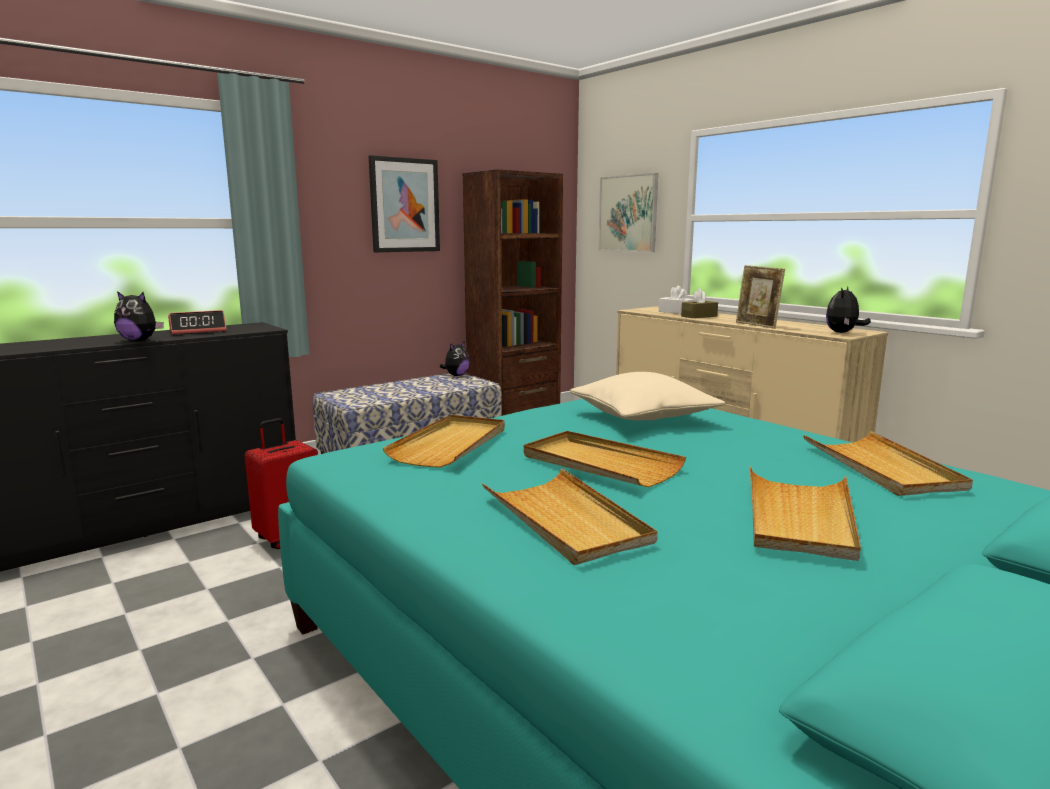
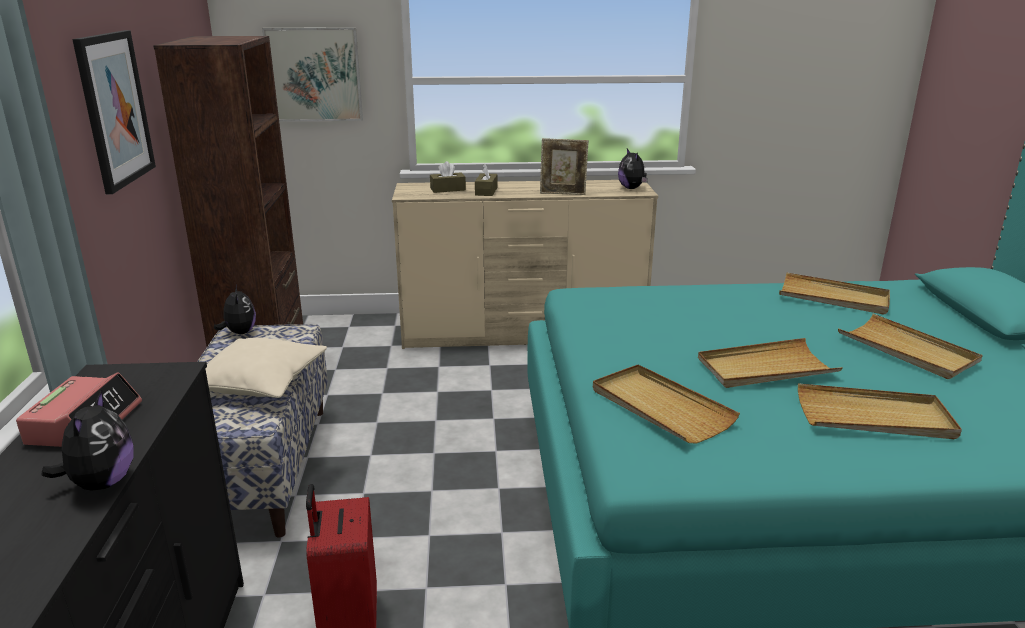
camera: 55 degrees left, 10 degrees up
plush toy [114,291,164,341] -> plush toy turned 45 degrees counterclockwise [42,390,134,491]
beige pillow [570,372,725,420] -> beige pillow moved to [206,337,327,398]
white tissue box [659,286,695,314] -> brown tissue box [430,161,466,193]

